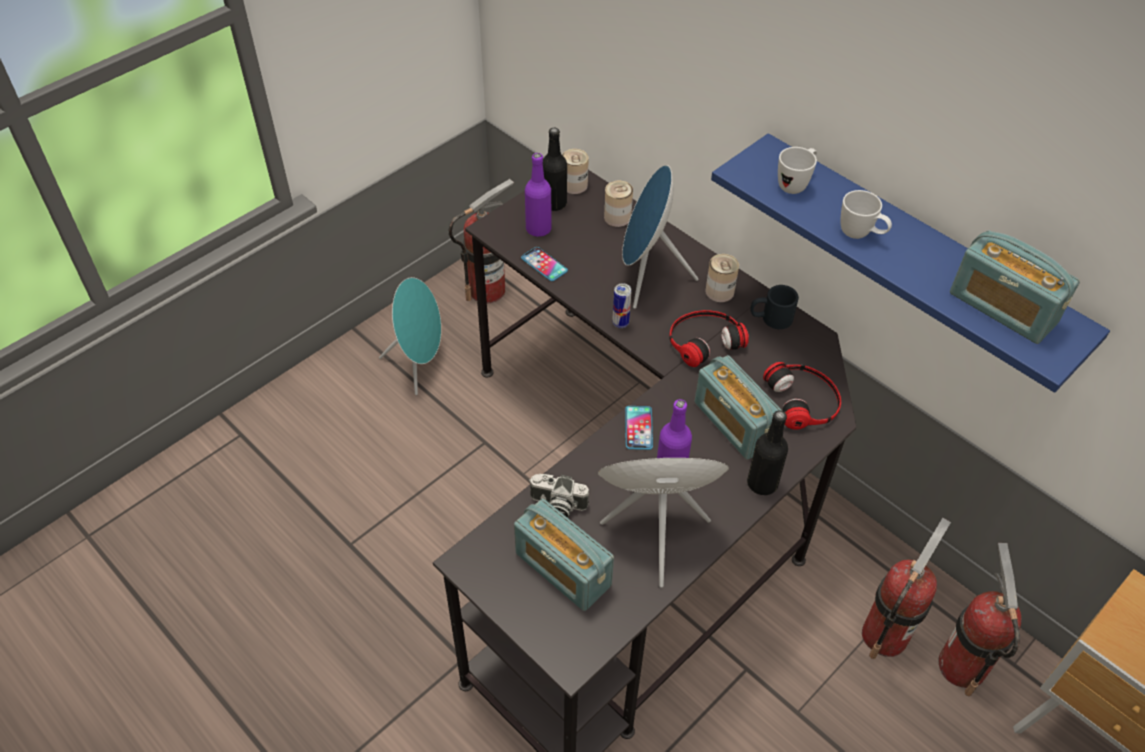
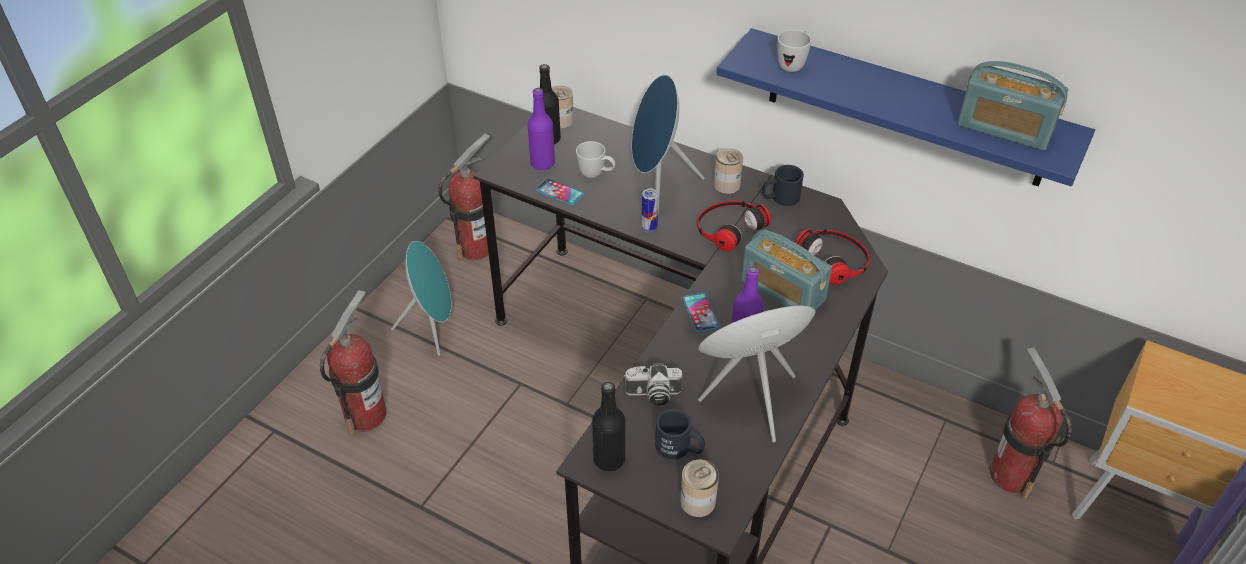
camera: 15 degrees left, 5 degrees down
radio [514,499,614,611] -> black mug [655,409,705,459]
can [604,181,633,227] -> can moved to [680,460,719,517]
black bottle [747,410,788,495] -> black bottle moved to [592,382,625,471]
white mug [841,190,892,239] -> white mug moved to [576,141,616,178]
fire extinguisher [862,518,951,659] -> fire extinguisher moved to [320,290,387,436]

